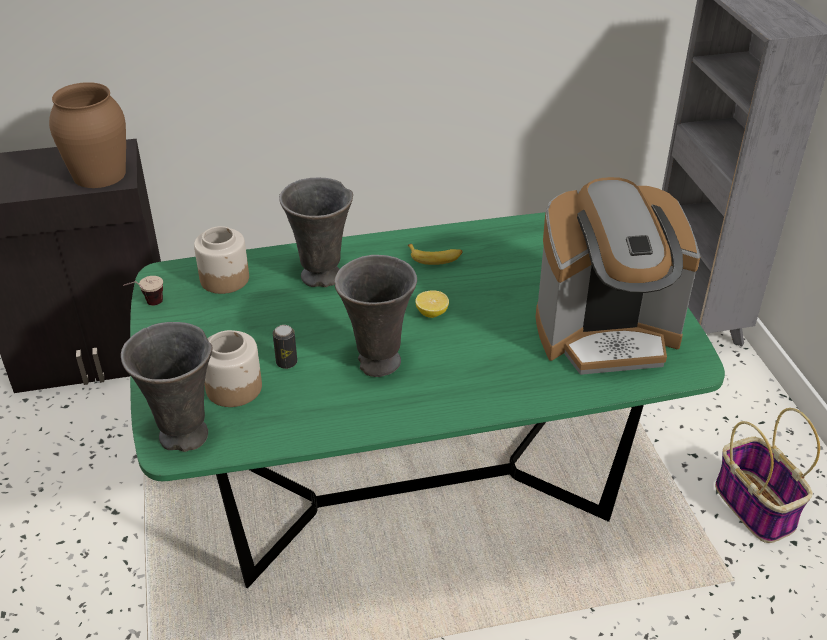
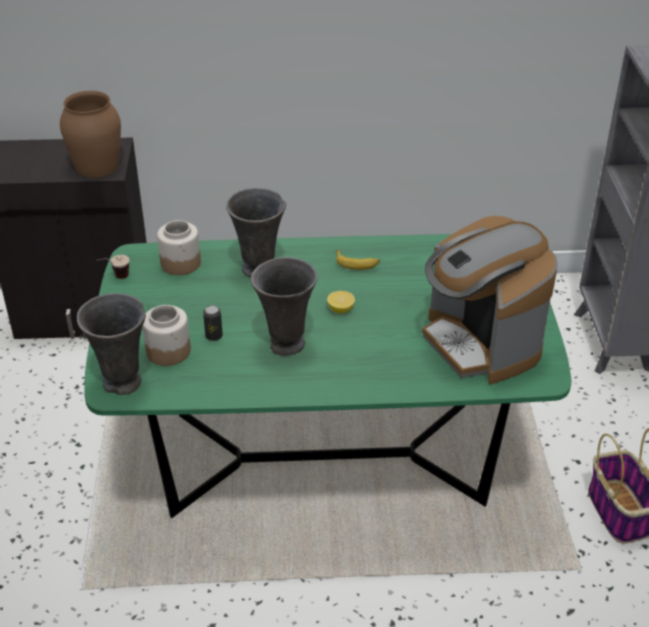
camera: 10 degrees right, 0 degrees up
coffee machine [535,177,701,375] -> coffee machine turned 60 degrees clockwise [422,216,558,384]

